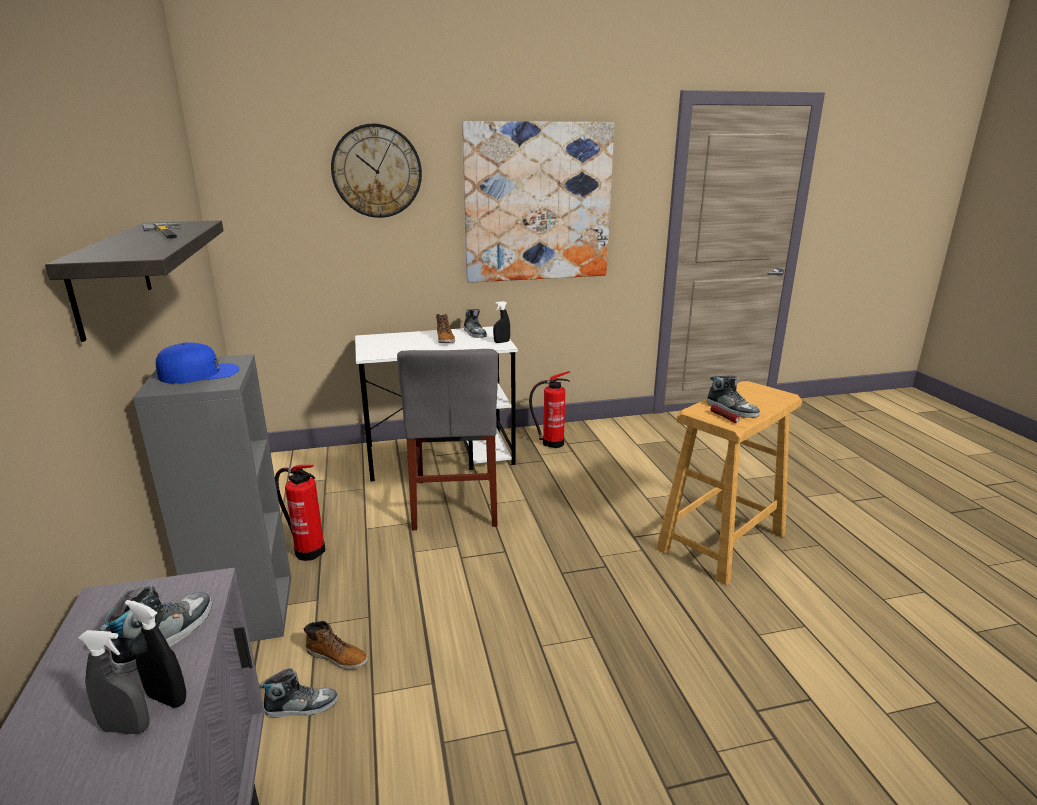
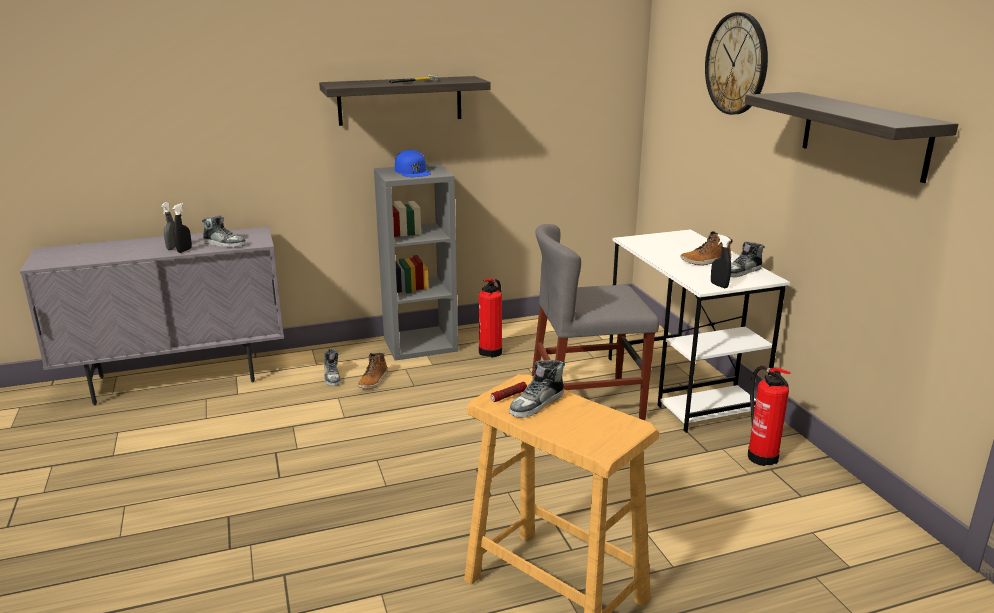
camera: 85 degrees right, 0 degrees up
picture [462,121,615,283] -> shelf [745,92,958,183]

